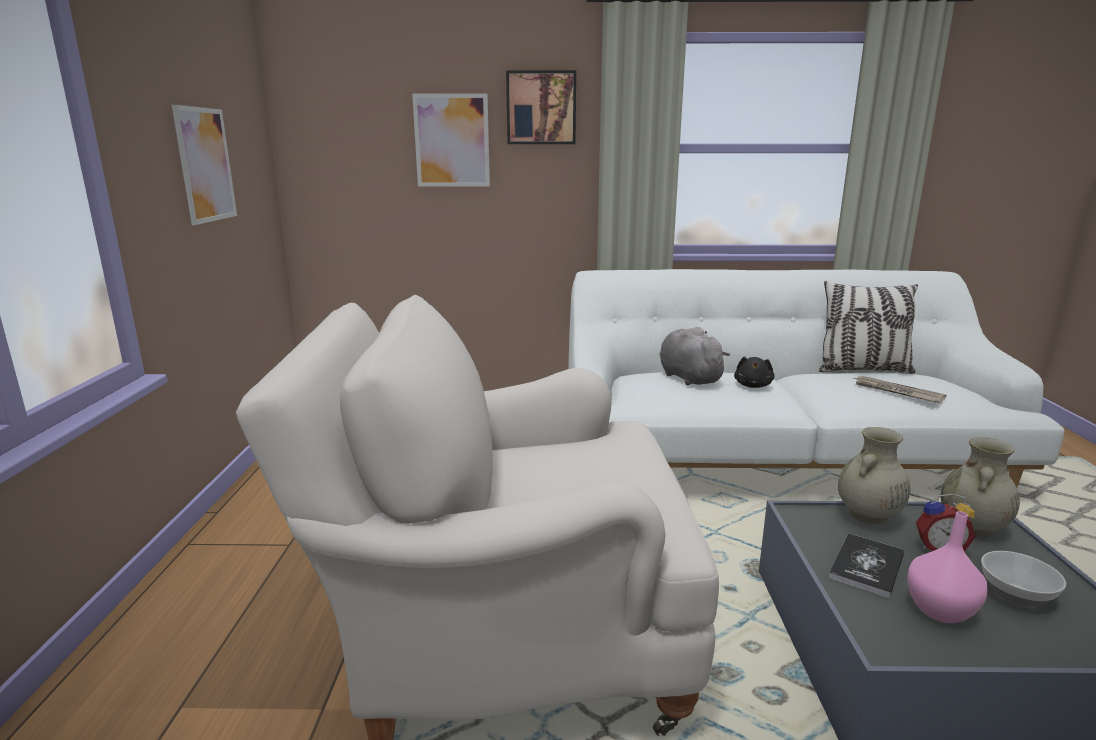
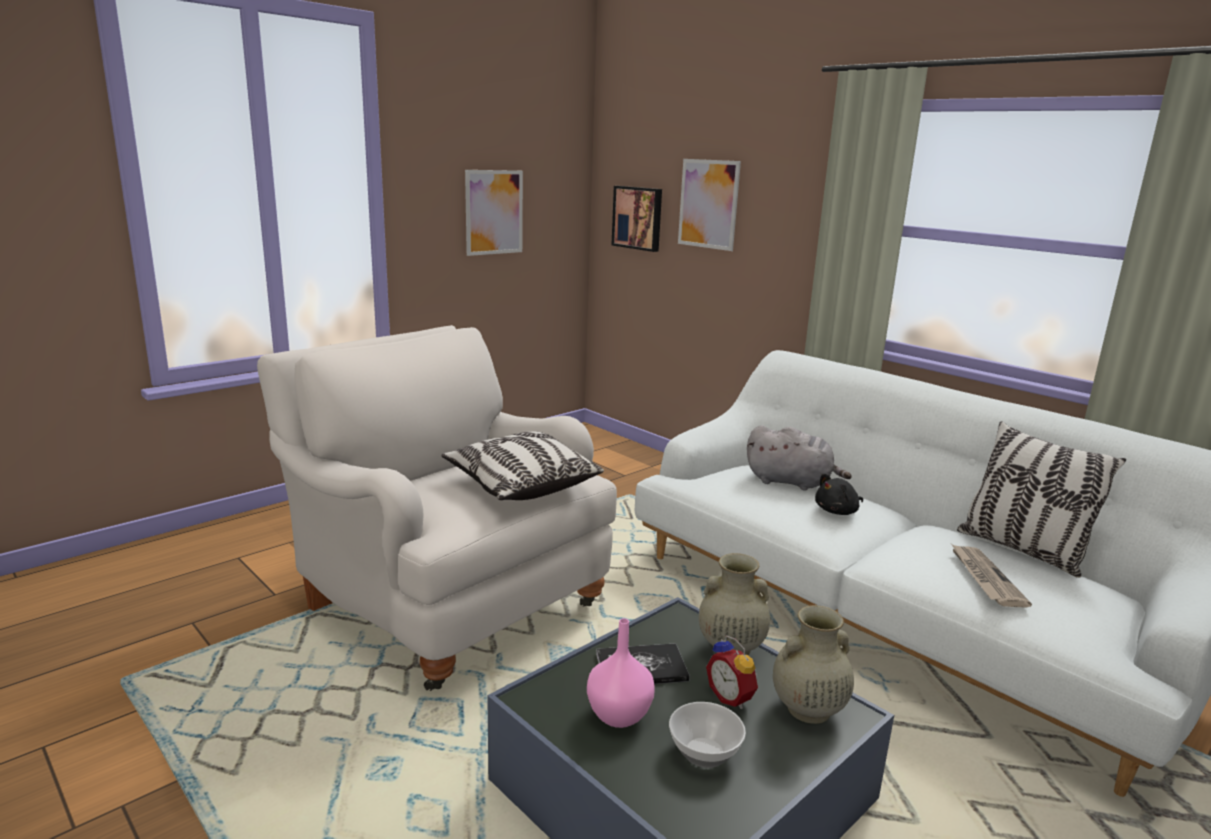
camera: 45 degrees right, 0 degrees up
picture [506,70,576,144] -> picture moved to [611,186,662,252]
grey plush toy [660,327,730,386] -> grey plush toy turned 90 degrees clockwise [747,425,852,491]
none -> pillow [441,431,604,500]

